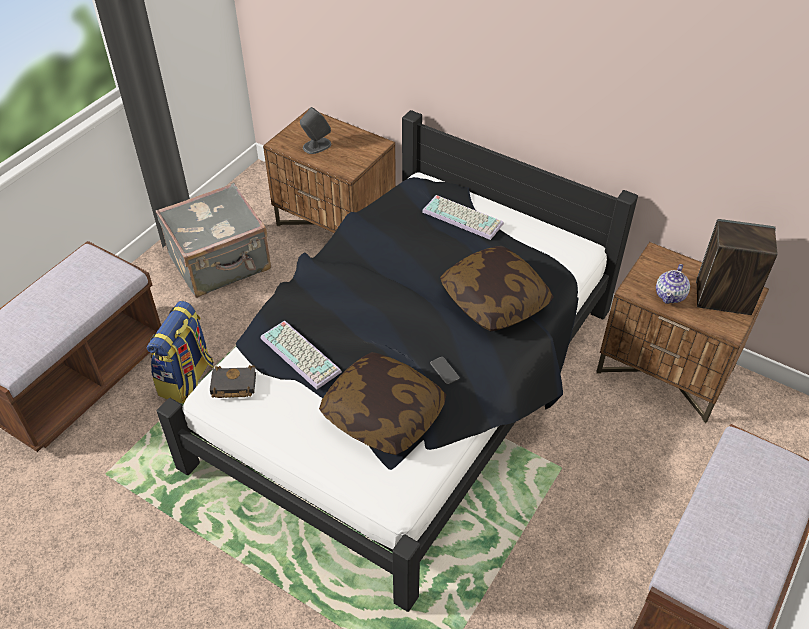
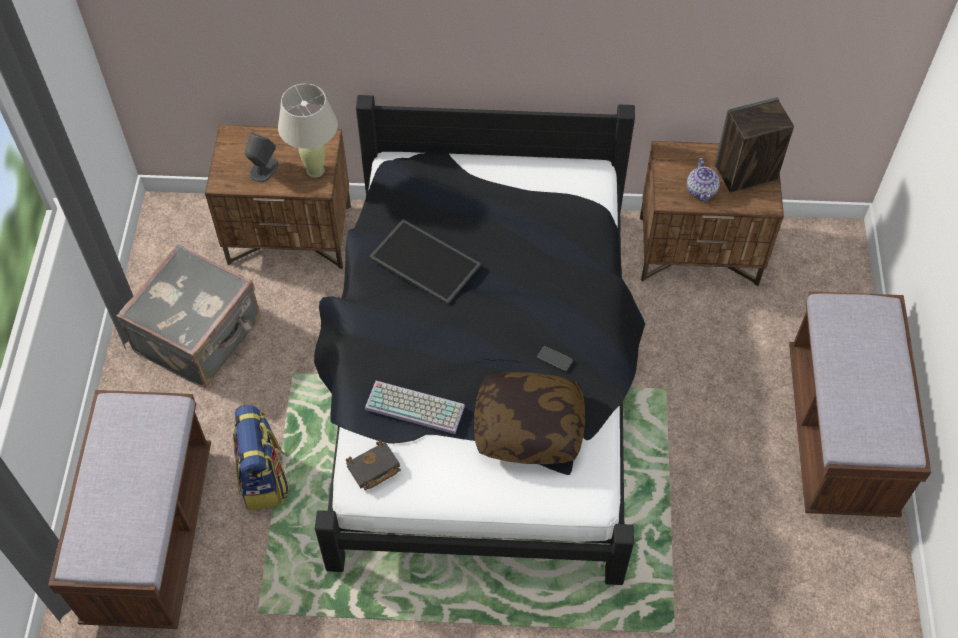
camera: 30 degrees left, 10 degrees up
keyboard [422,195,504,240] -> none
pillow [440,246,554,331] -> none
none -> beige table lamp [278,83,338,178]
none -> tray [369,219,481,305]

